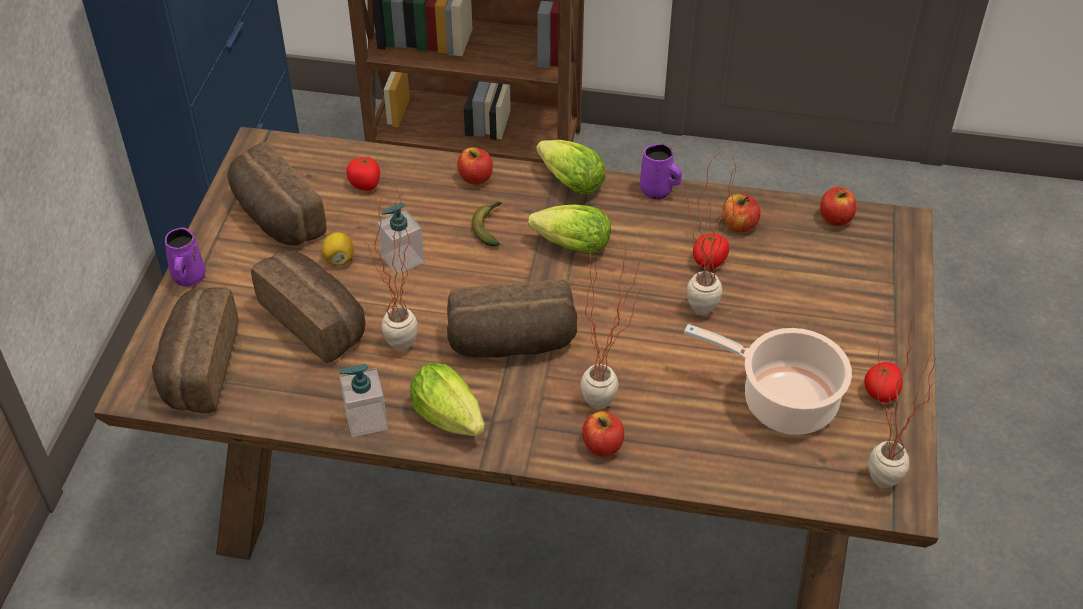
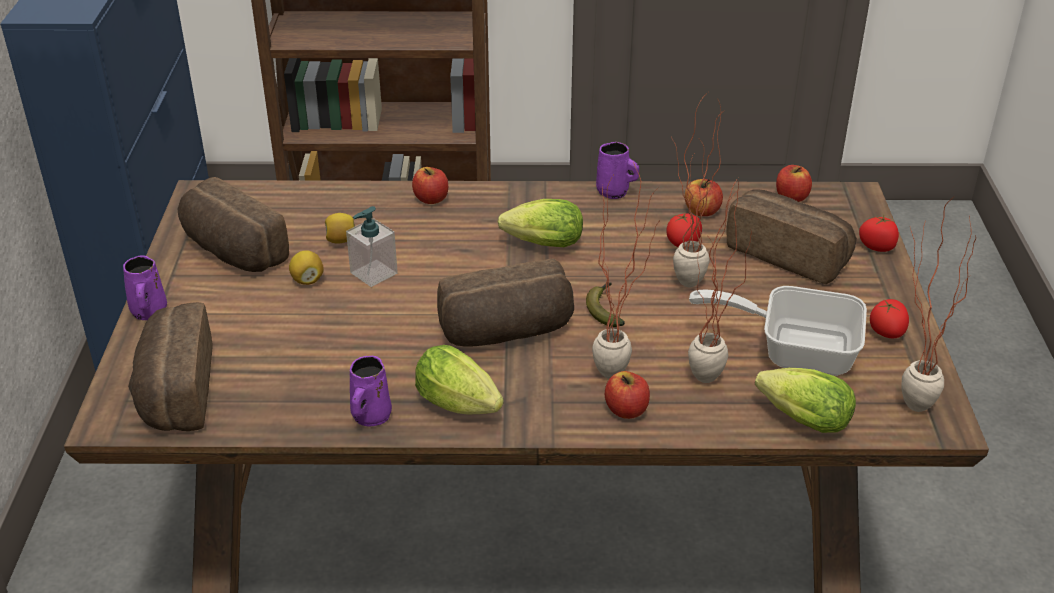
camera: 10 degrees left, 10 degrees down
bread [251,250,365,363] -> bread moved to [726,190,857,284]
soap dispenser [339,364,388,437] -> purple mug [350,356,392,427]
tomato [346,157,380,191] -> tomato moved to [859,215,899,252]
potted plant [361,188,418,351] -> potted plant moved to [688,178,752,383]
banana [472,202,501,247] -> banana moved to [586,282,625,327]
lettuce [536,140,605,194] -> lettuce moved to [755,368,856,433]
cooking pot [684,324,852,435] -> frying pan [689,286,867,376]
none -> lemon [325,213,355,244]

